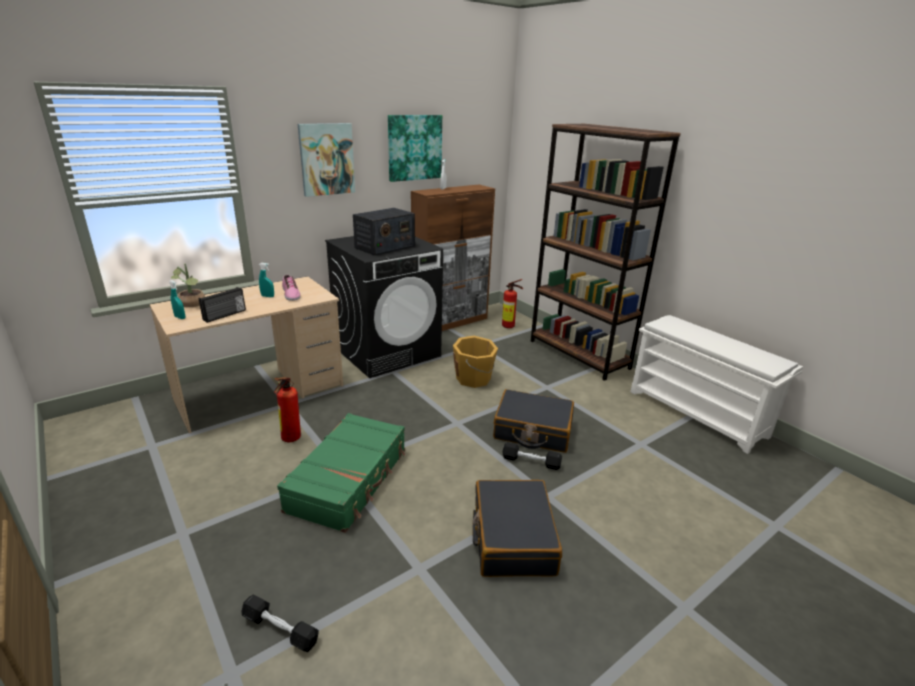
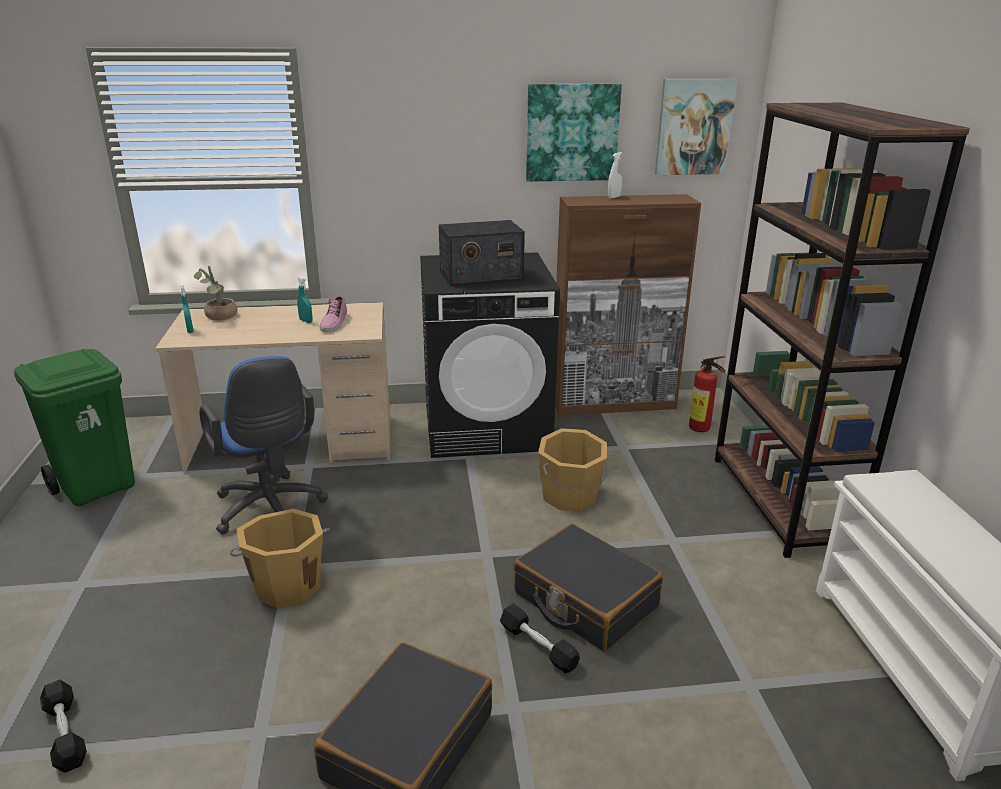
camera: 30 degrees right, 0 degrees up
radio [199,287,246,323] -> none
fire extinguisher [274,377,301,442] -> blue office chair [199,356,328,535]
green suitcase [277,413,405,533] -> orange bucket [230,509,330,608]
picture [298,123,355,197] -> picture moved to [655,78,738,175]
none -> green trash can [14,349,135,506]

